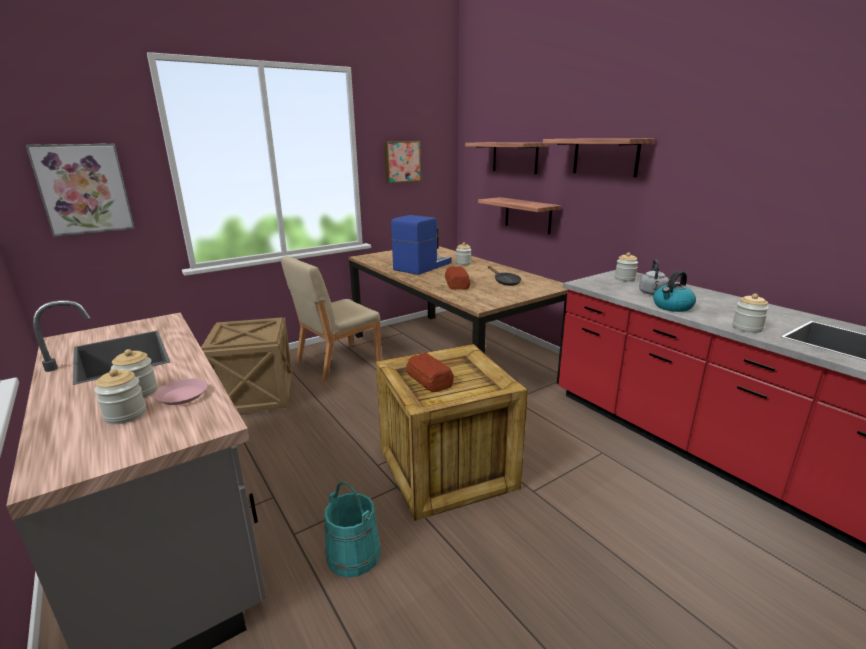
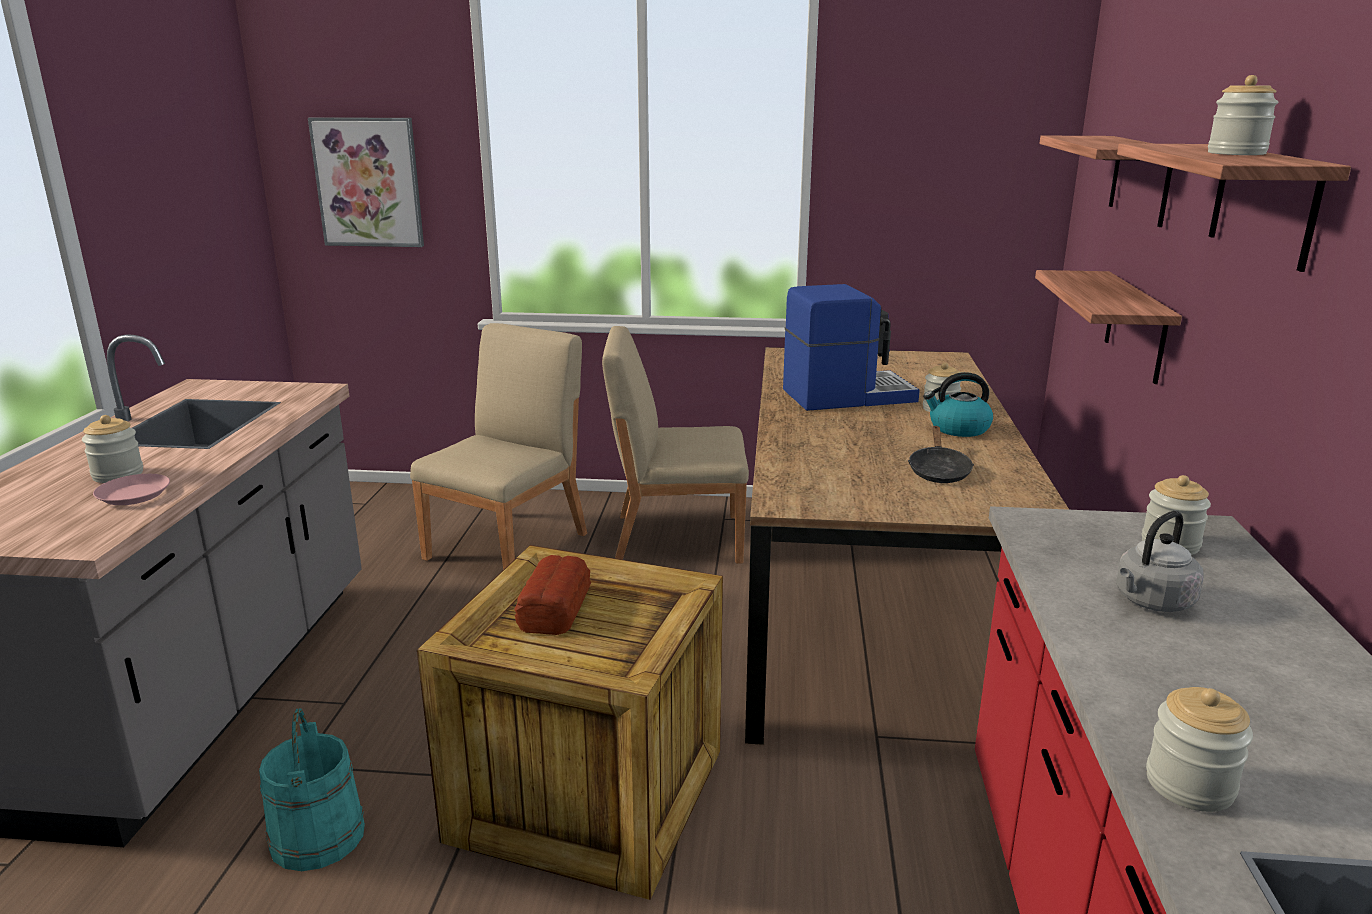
camera: 40 degrees right, 0 degrees up
jar [94,369,146,424] -> jar moved to [1208,75,1278,155]
crate [201,317,293,413] -> beige chair [410,323,587,570]
picture [384,141,421,184] -> none
bread [445,266,470,290] -> none
kettle [653,271,696,312] -> kettle moved to [923,372,993,437]

